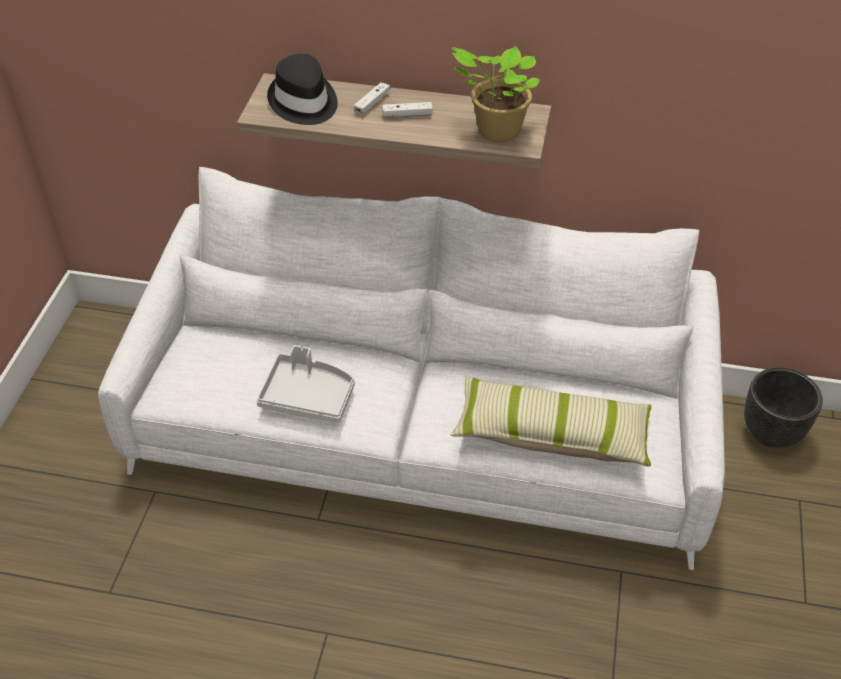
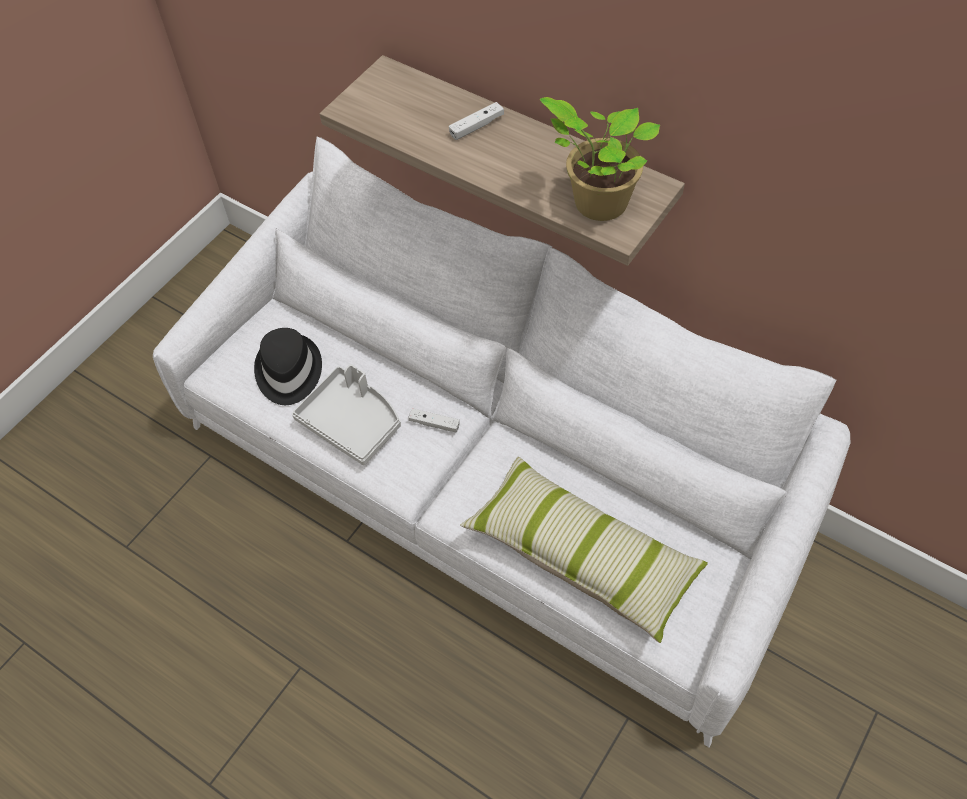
camera: 25 degrees right, 10 degrees up
black hat [267,54,338,125] -> black hat moved to [254,328,322,405]
white game controller [382,102,433,117] -> white game controller moved to [408,408,460,433]
black planter [744,367,823,448] -> none

